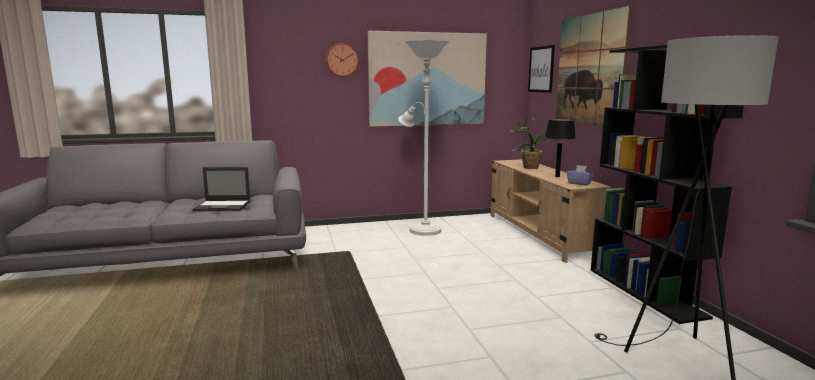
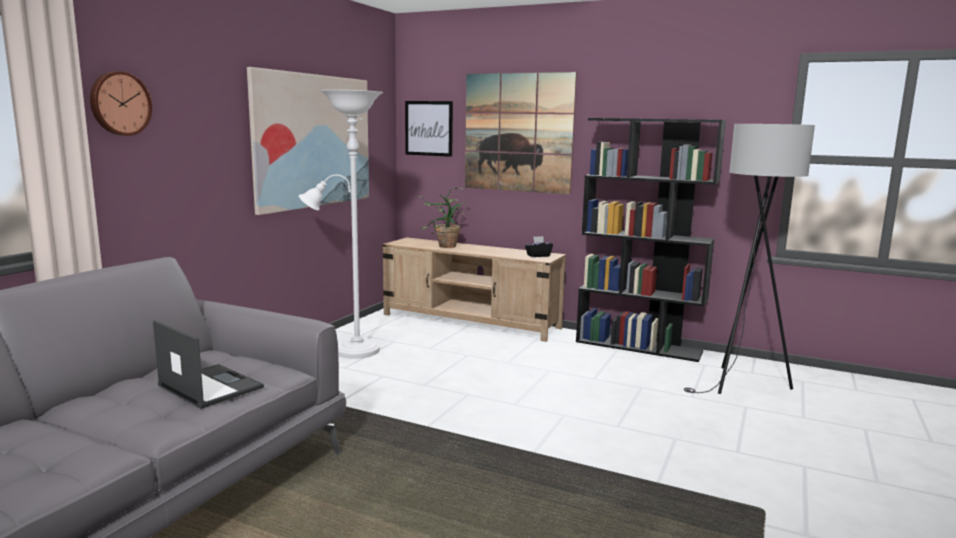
camera: 50 degrees left, 0 degrees up
laptop [192,167,251,211] -> laptop turned 90 degrees counterclockwise [153,320,264,409]
wall clock [326,43,359,77] -> wall clock moved to [90,71,152,136]
black table lamp [545,119,576,177] -> none
purple tissue box [567,165,594,185] -> black tissue box [525,236,553,257]

